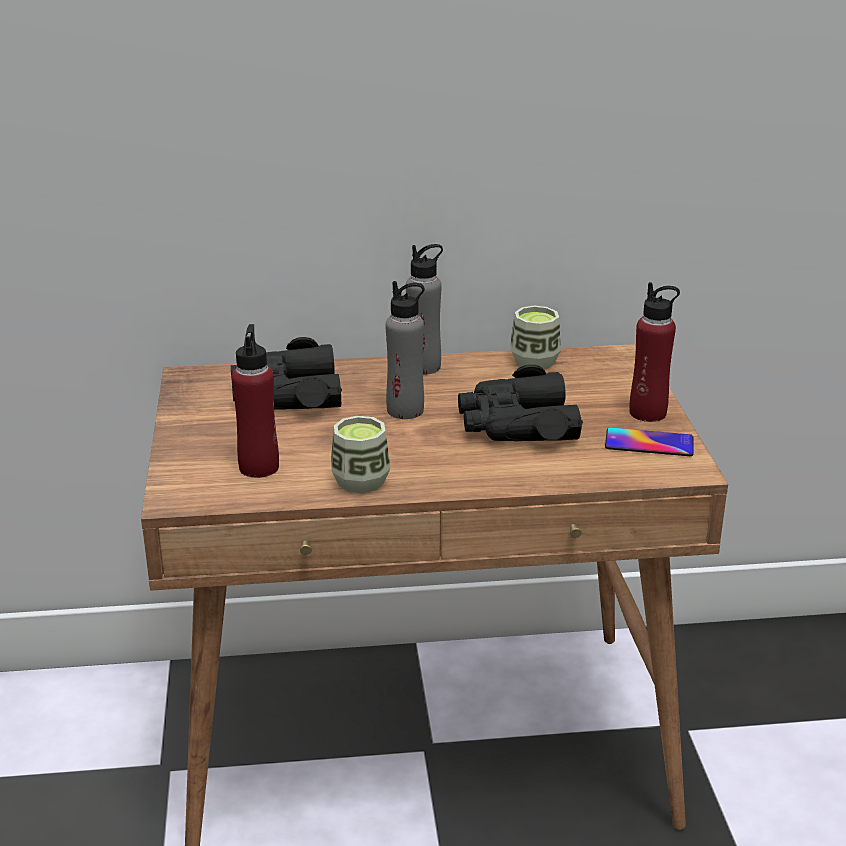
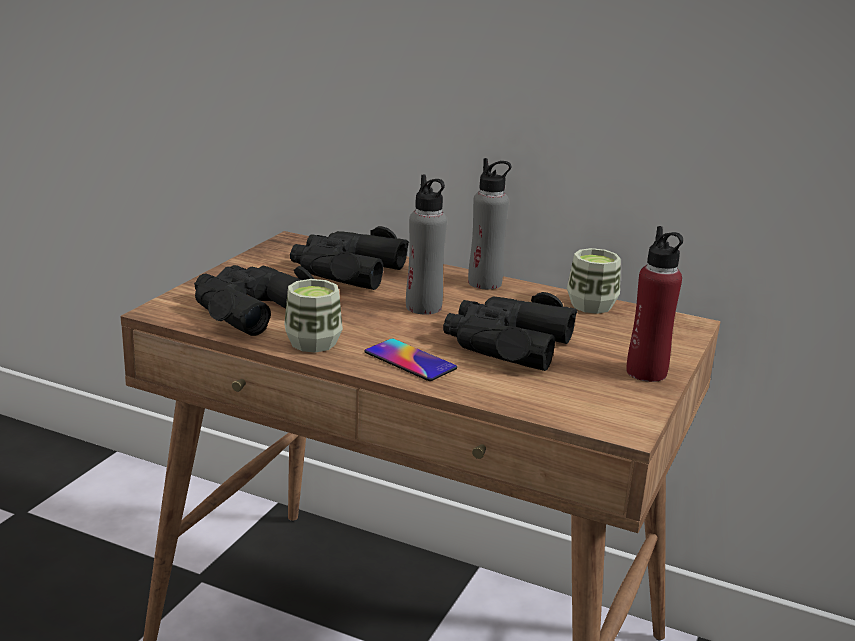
camera: 30 degrees right, 5 degrees down
red bottle [232,324,279,478] -> black binoculars [194,265,314,336]
phone [605,428,694,456] -> phone moved to [365,339,457,381]

